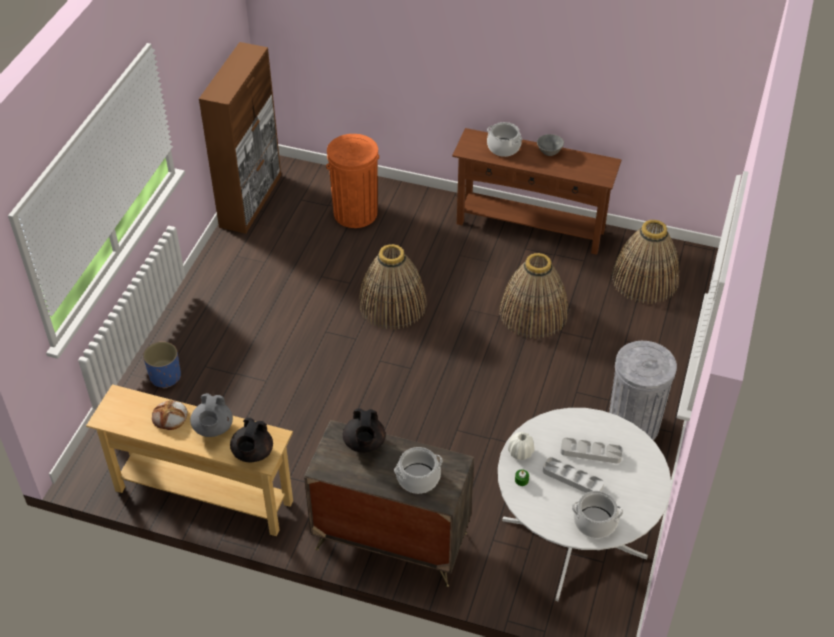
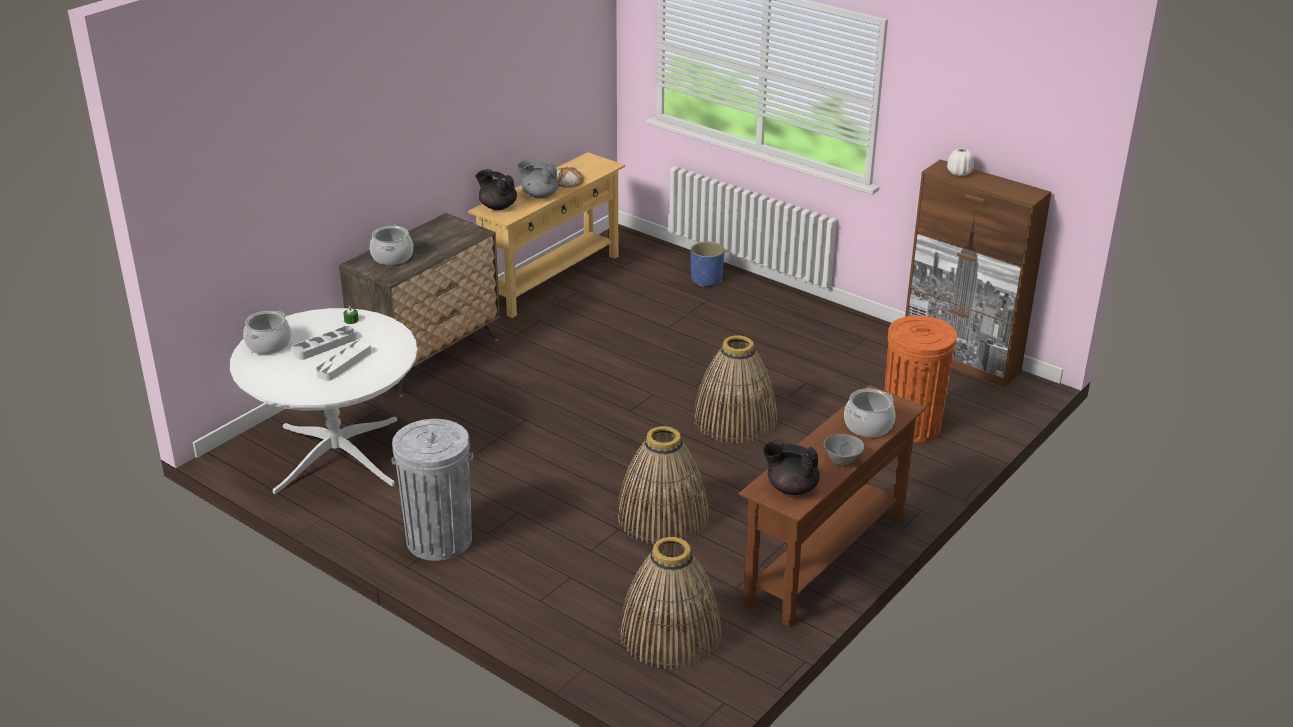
camera: 110 degrees right, 15 degrees down
black teapot [343,408,386,453] -> black teapot moved to [763,440,820,495]
white vase [508,432,534,460] -> white vase moved to [947,148,974,176]

